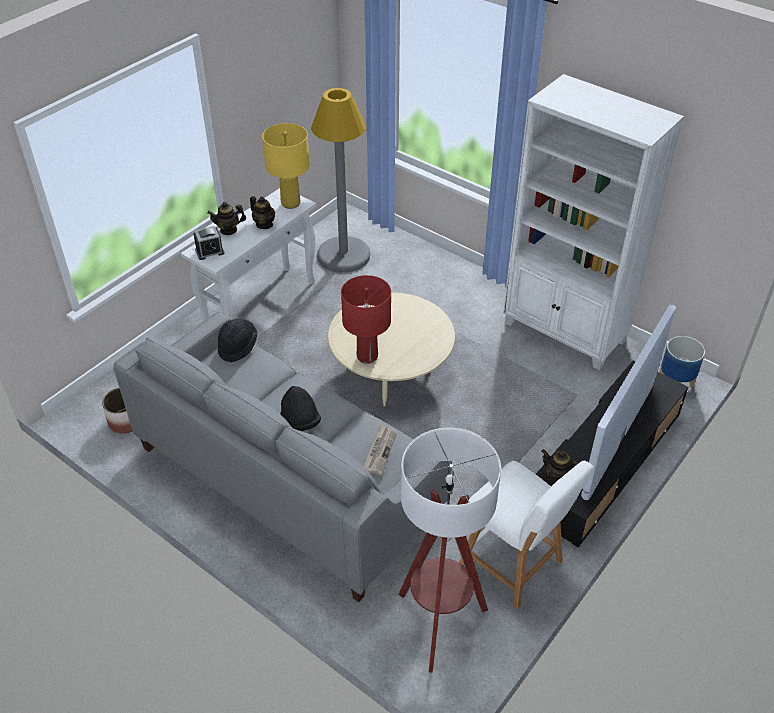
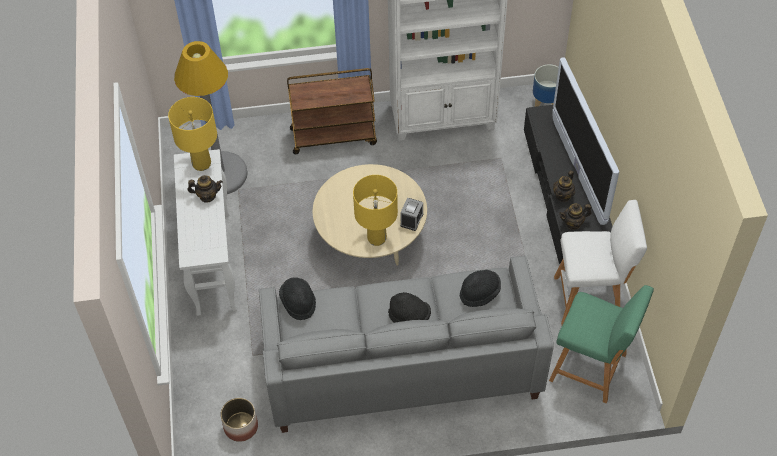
camera: 45 degrees left, 10 degrees up
alarm clock [193,226,224,260] -> alarm clock moved to [400,198,424,231]
teapot [207,202,246,235] -> teapot moved to [553,171,575,202]
red table lamp [341,275,391,364] -> yellow table lamp [353,175,398,246]
newspaper [364,425,397,475] -> black hat [460,270,501,307]
floor lamp [398,428,501,673] -> green stool [549,285,654,403]
none -> brown cart [287,68,377,154]

